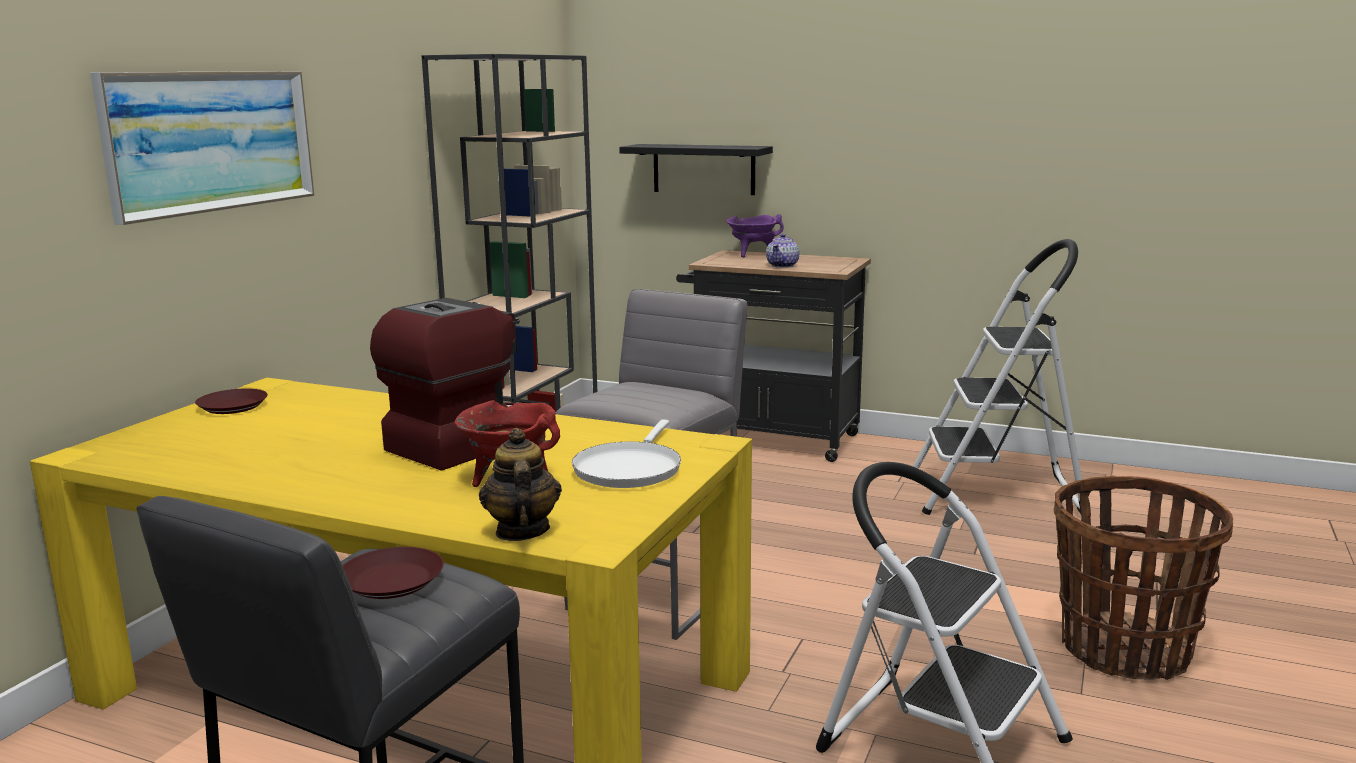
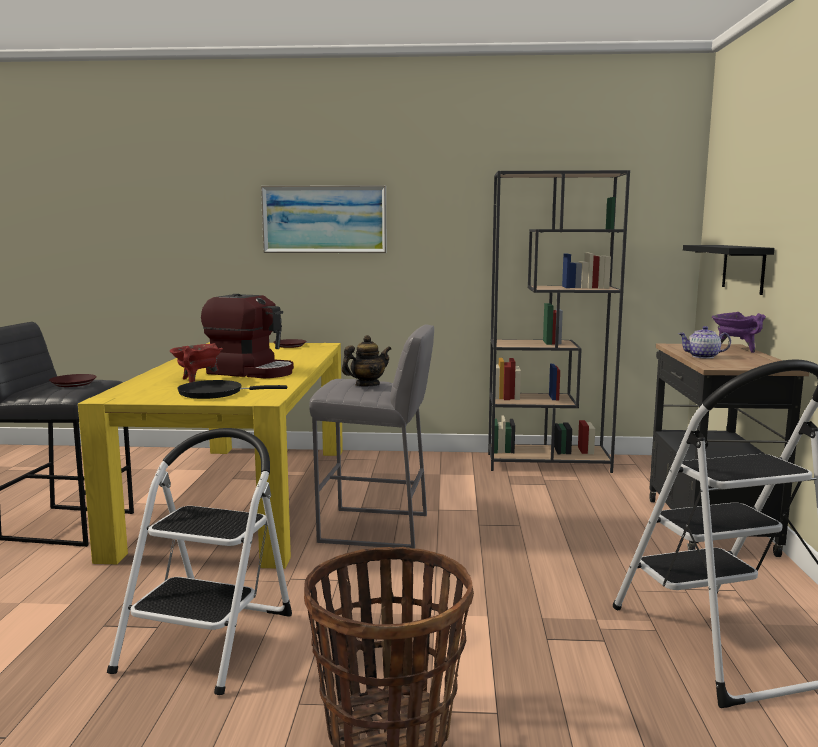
camera: 70 degrees right, 5 degrees down
teapot [479,428,562,541] -> teapot moved to [342,335,391,386]
white frying pan [572,420,681,488] -> black frying pan [177,380,287,399]

